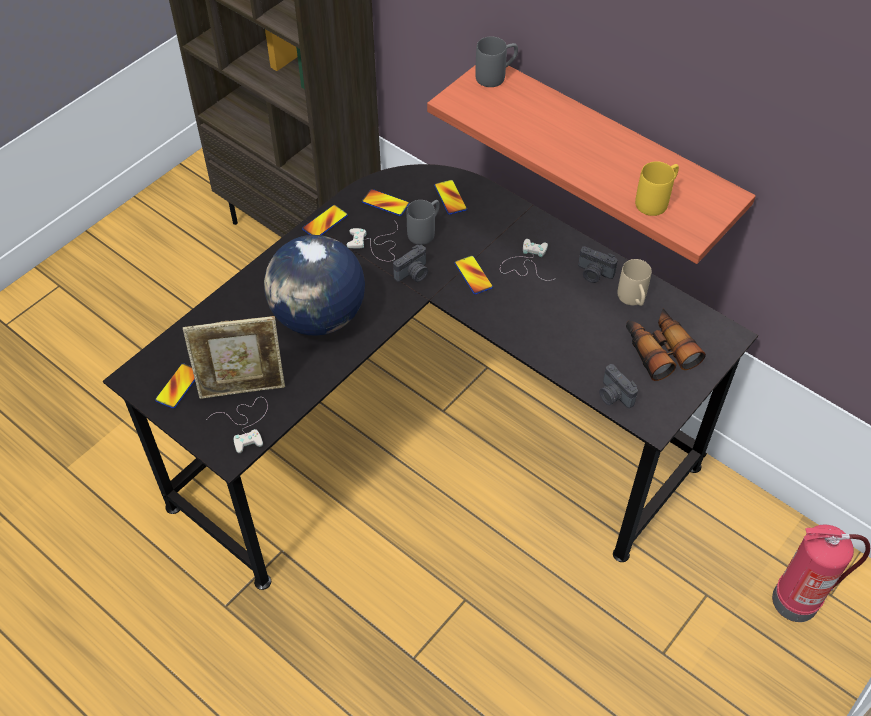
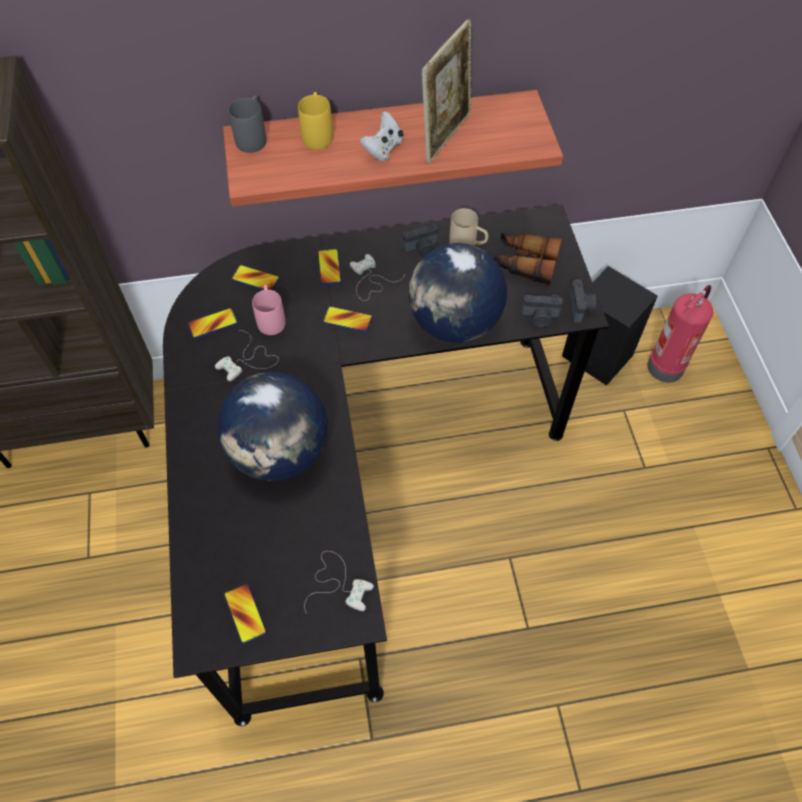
camera: 50 degrees left, 5 degrees up
picture frame [183,316,285,399] -> picture frame moved to [422,19,471,164]
phone [302,205,348,235] -> phone moved to [318,249,341,285]
camera [393,245,428,282] -> camera moved to [569,279,596,323]
grey mug [407,200,440,245] -> pink mug [252,285,286,335]
yellow mug [635,161,679,216] -> yellow mug moved to [298,92,333,150]
none -> white game controller [360,111,403,161]
none -> globe [408,243,507,343]
none -> black speaker [562,266,658,386]

